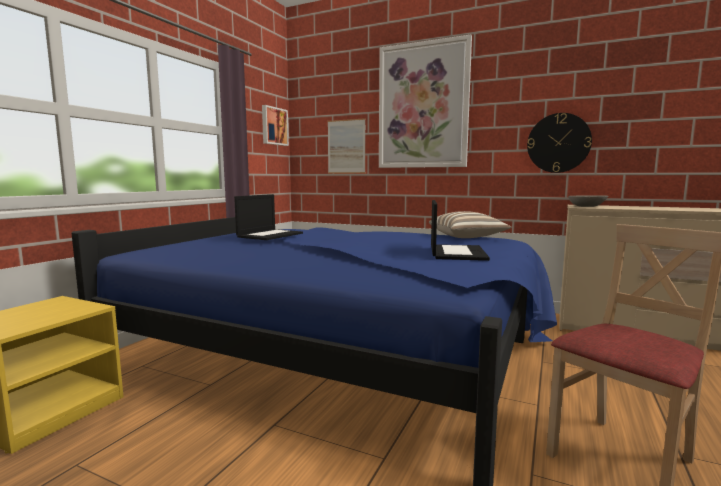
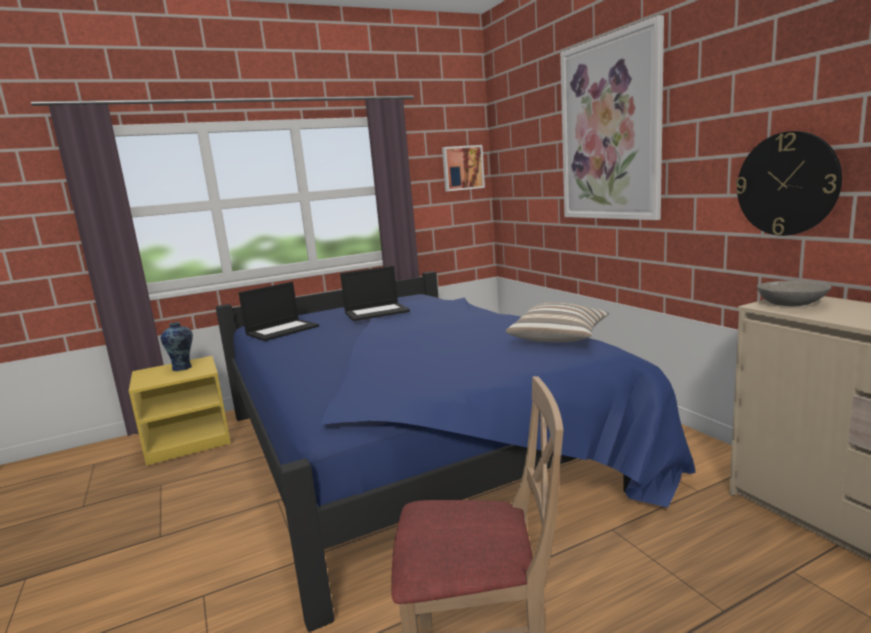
camera: 40 degrees right, 5 degrees up
picture [328,118,366,173] -> none
laptop [431,200,490,261] -> laptop moved to [239,282,319,341]
none -> vase [161,322,193,371]

